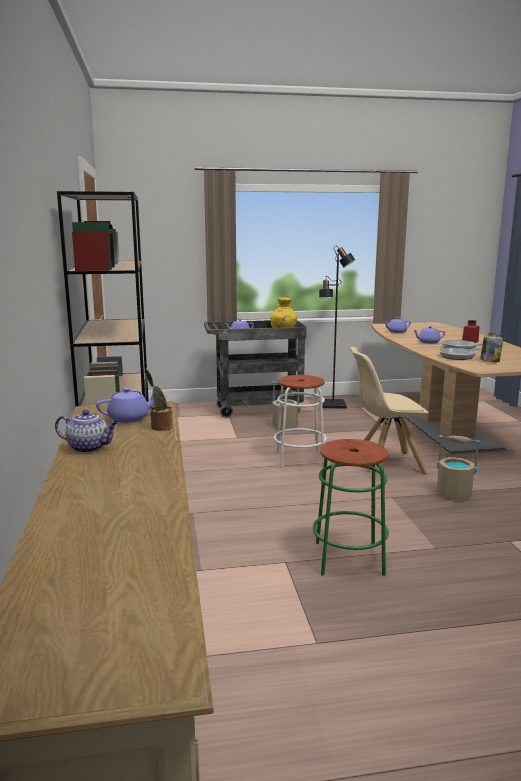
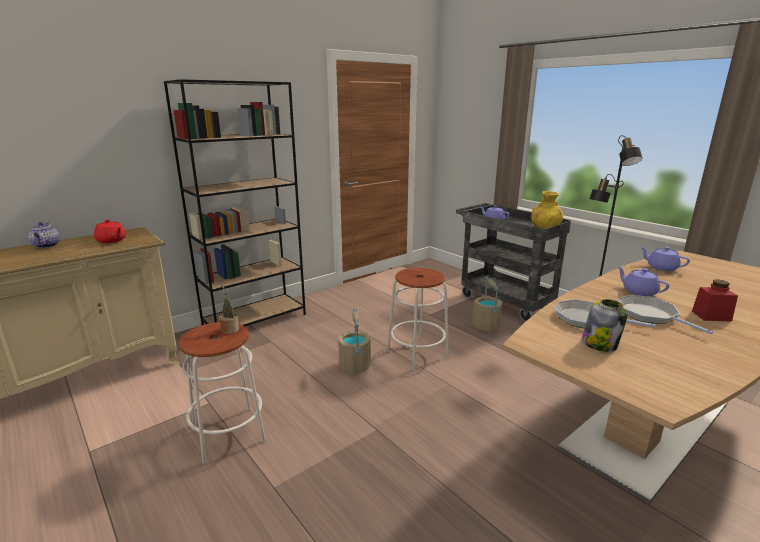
camera: 60 degrees right, 5 degrees up
purple teapot [96,388,154,423] -> red teapot [94,219,126,243]
potted plant [145,369,173,431] -> potted plant moved to [219,283,239,334]
green stool [313,439,389,576] -> white stool [179,322,266,464]
beige chair [351,347,429,478] -> none
beige bucket [437,435,480,500] -> beige bucket moved to [338,308,371,374]

